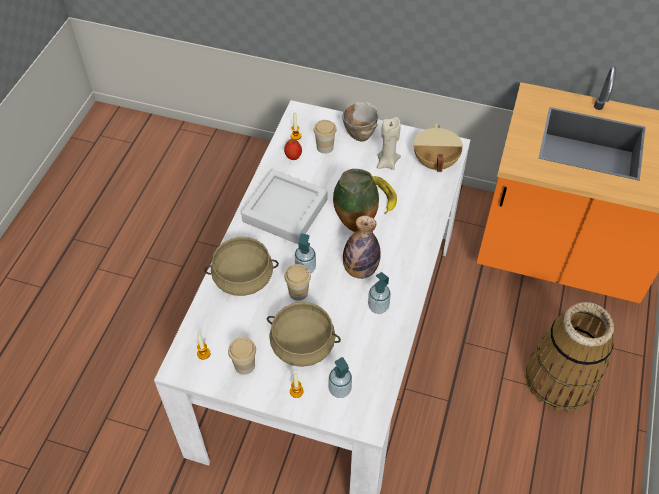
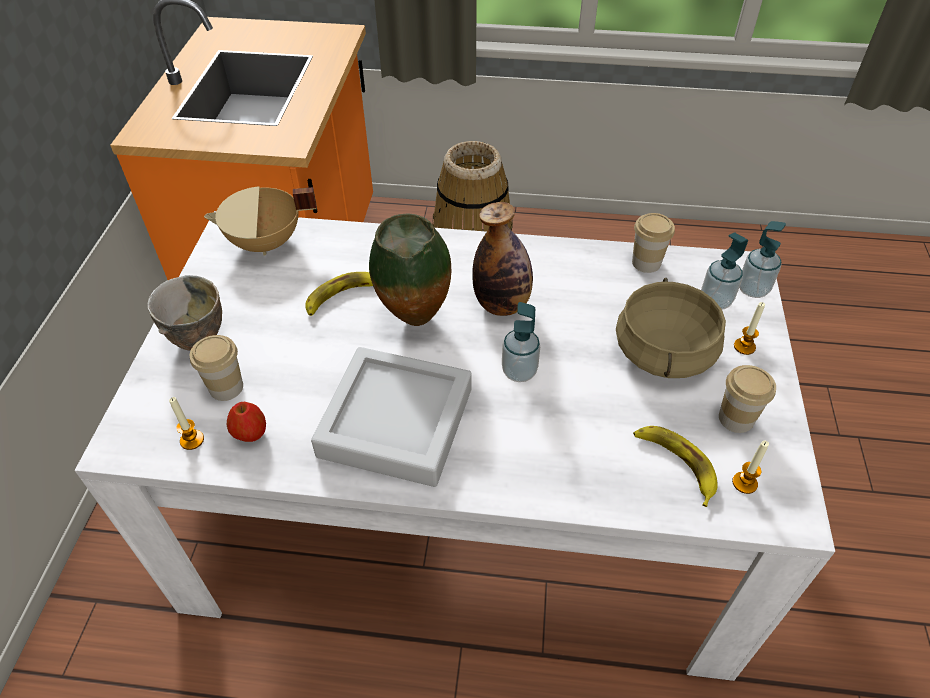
camera: 100 degrees left, 5 degrees down
beige cooking pot [204,237,279,296] -> none
cup [285,264,311,301] -> cup moved to [632,213,675,273]
soap dispenser [368,272,391,314] -> soap dispenser moved to [739,221,786,298]
beige candle [377,117,401,170] -> none
none -> banana [633,426,718,507]

